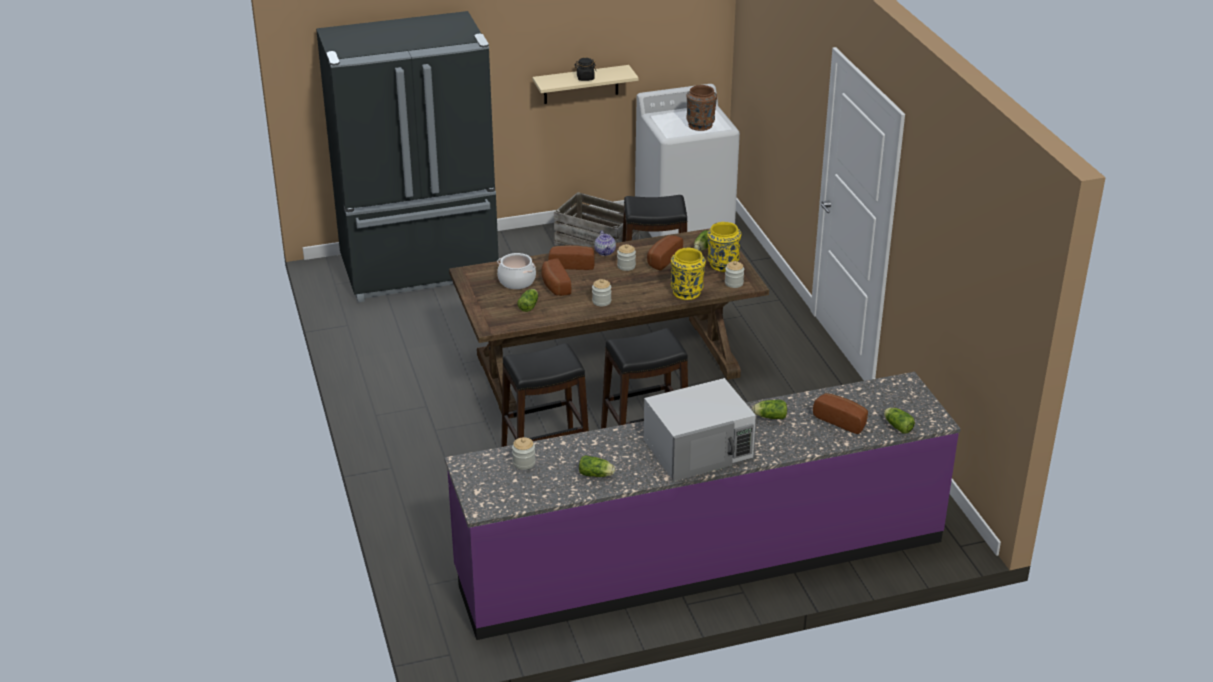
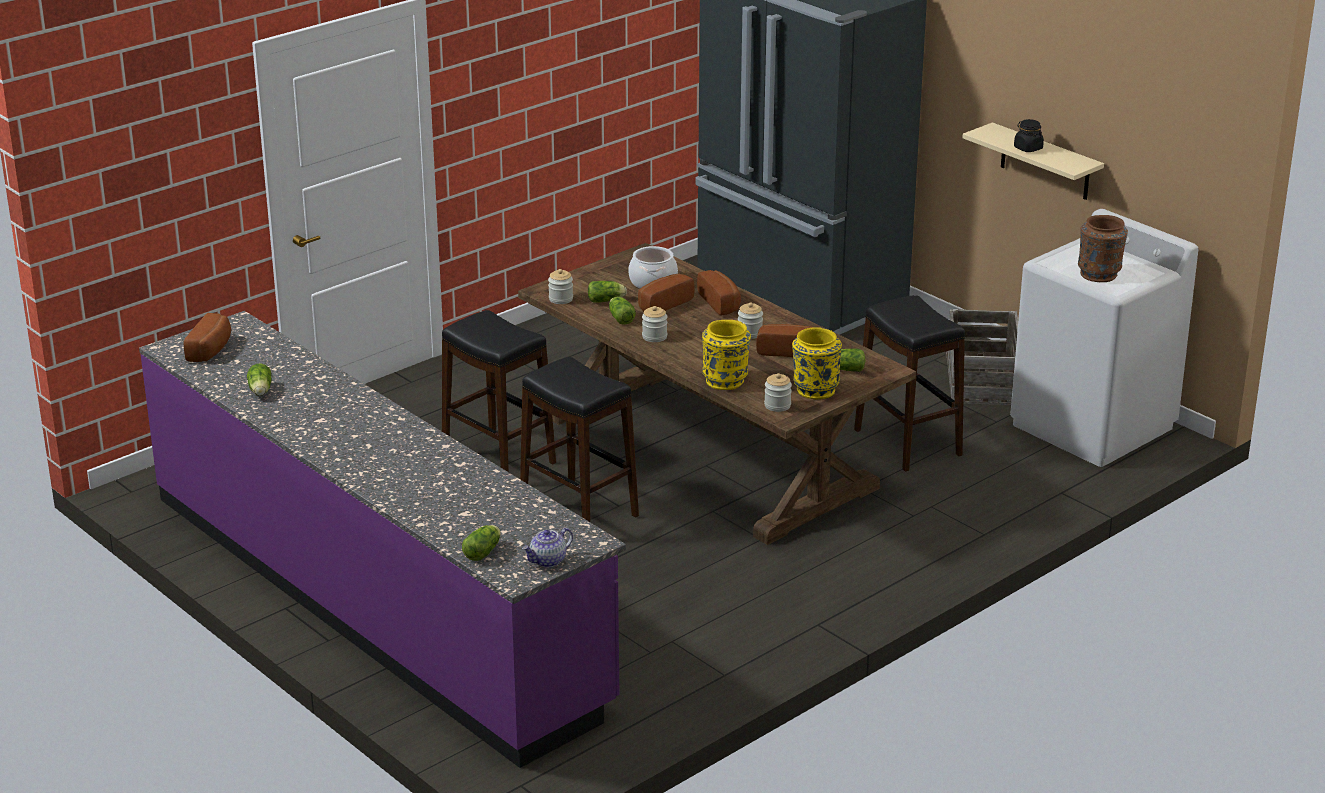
camera: 65 degrees right, 5 degrees down
jar [512,437,535,470] -> jar moved to [548,269,573,304]
teapot [594,231,616,256] -> teapot moved to [522,528,573,567]
white microwave [644,378,756,481] -> none
lettuce [752,400,787,419] -> lettuce moved to [609,297,636,325]
bread [813,393,868,434] -> bread moved to [184,313,231,362]

